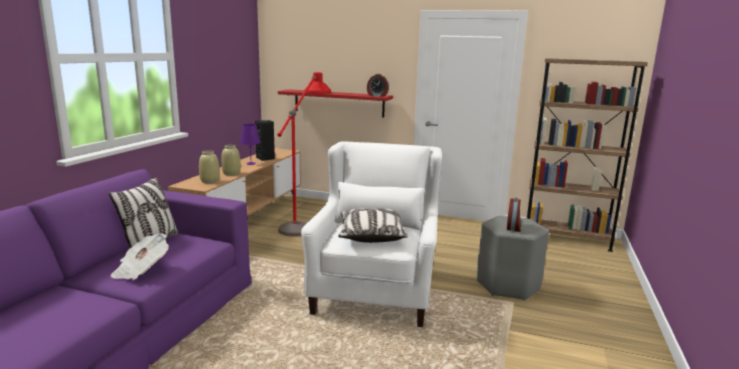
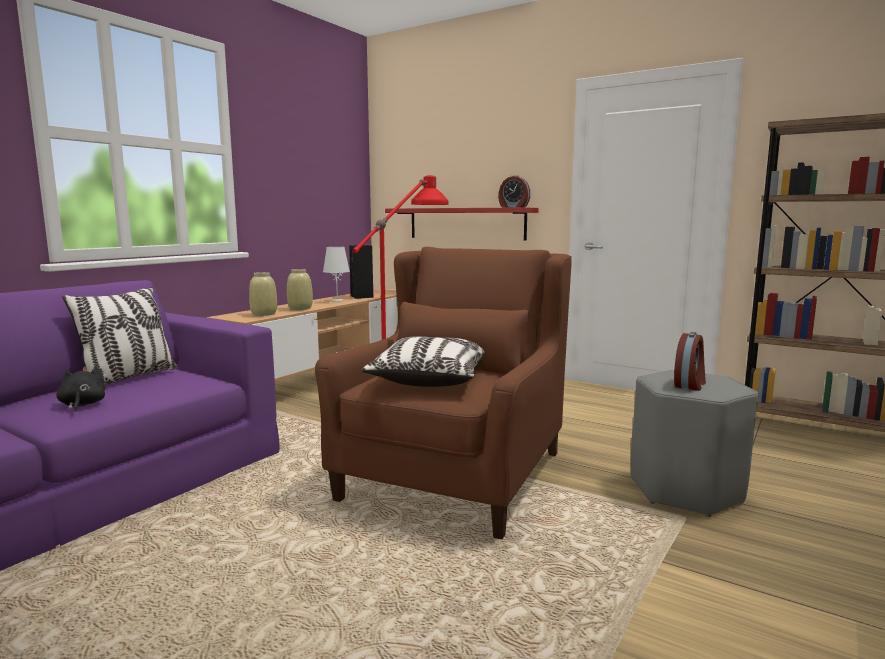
camera: 15 degrees right, 5 degrees down
newspaper [111,233,169,280] -> black plush toy [56,366,105,412]
purple table lamp [240,124,260,165] -> white table lamp [323,247,350,302]
white armchair [301,141,442,327] -> brown armchair [315,247,572,540]

